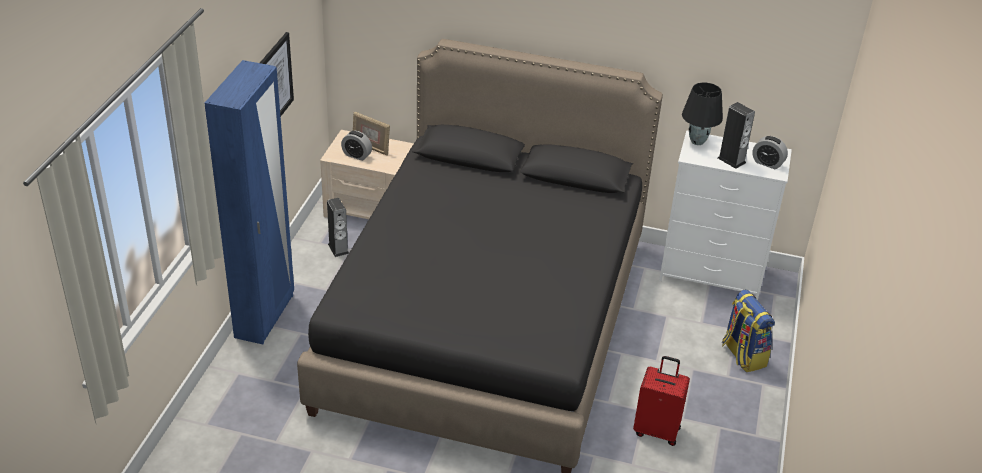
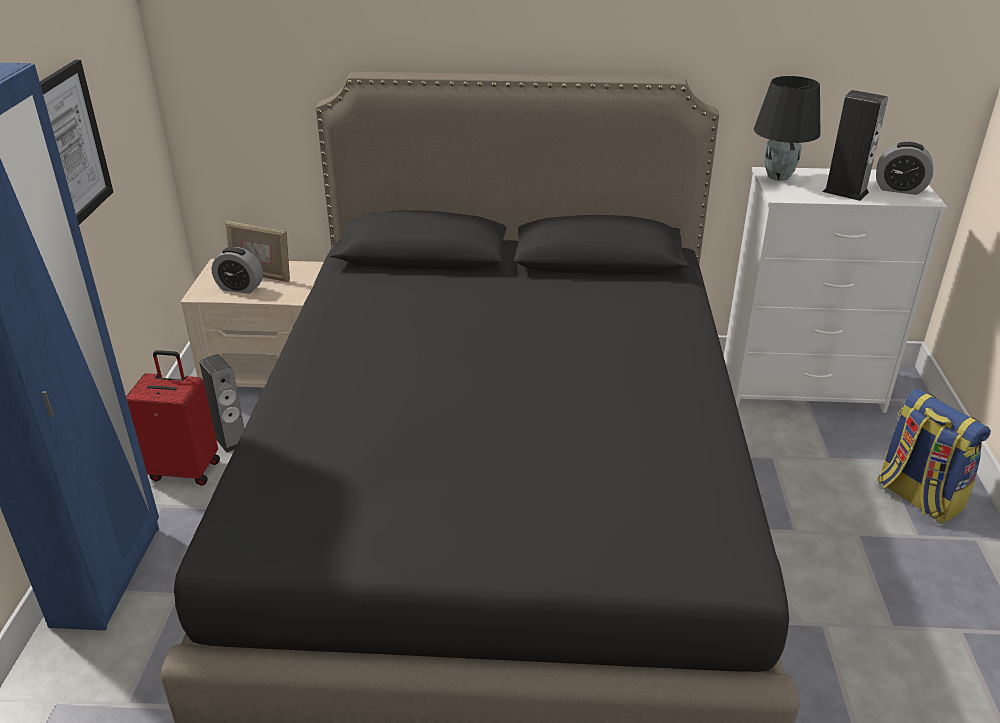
camera: 10 degrees left, 5 degrees down
red suitcase [633,356,690,446] -> red suitcase moved to [126,350,220,486]

